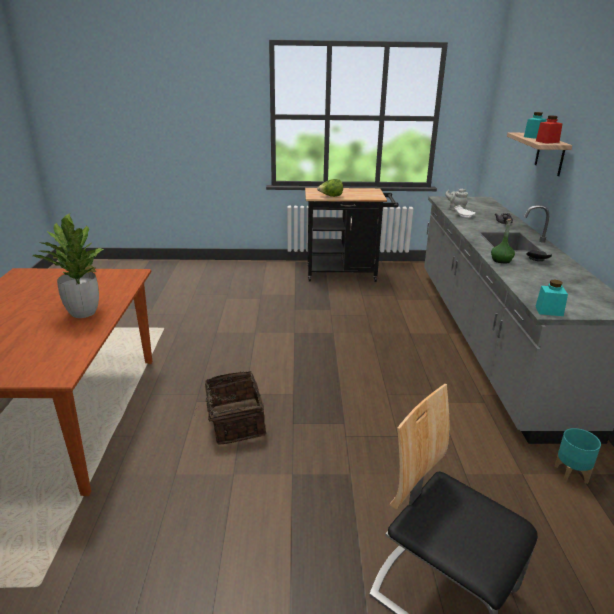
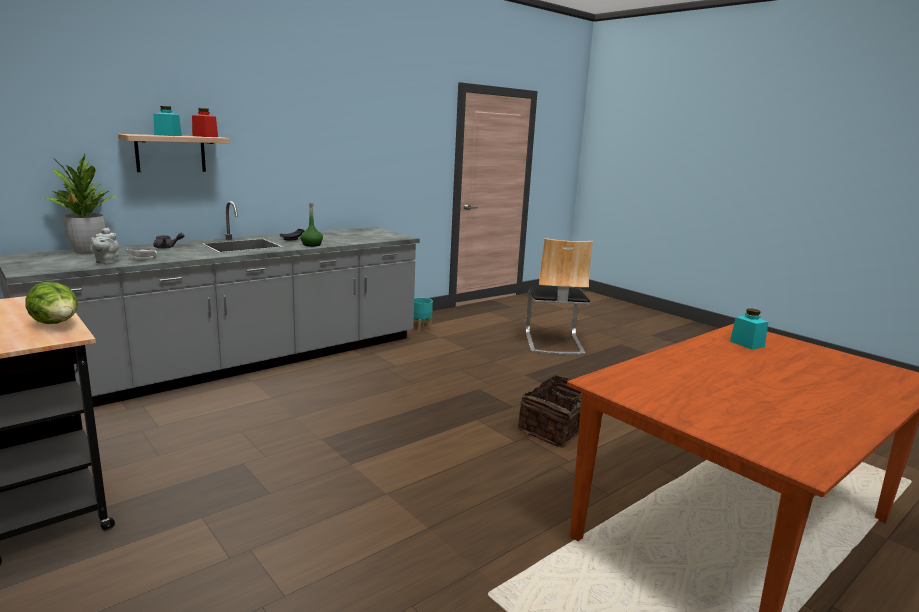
camera: 130 degrees left, 10 degrees down
potted plant [33,213,104,318] -> potted plant moved to [43,154,117,254]
turquoise jar [535,280,568,316] -> turquoise jar moved to [730,308,768,350]

